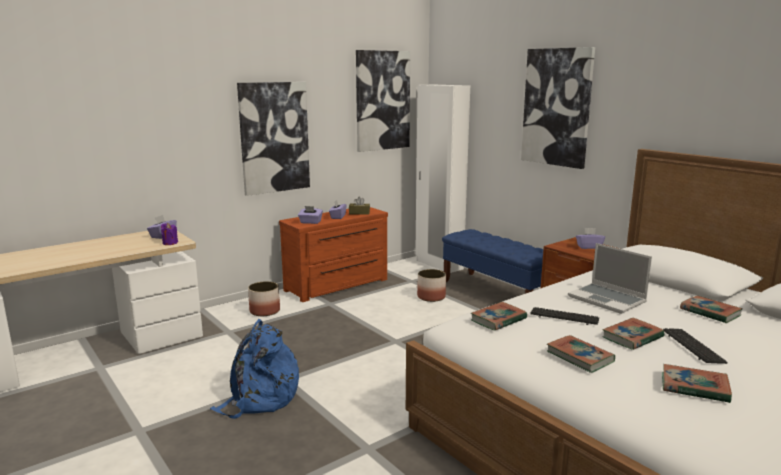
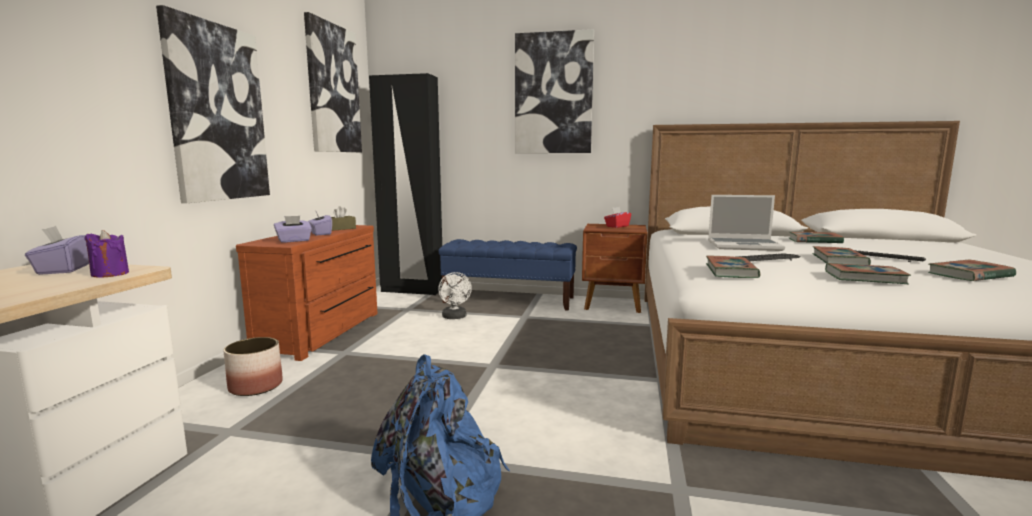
camera: 40 degrees left, 5 degrees down
white wardrobe [415,85,470,273] -> black wardrobe [369,73,442,295]
planter [417,269,446,302] -> white fan [438,272,472,319]
purple tissue box [576,228,605,249] -> red tissue box [604,207,631,228]

